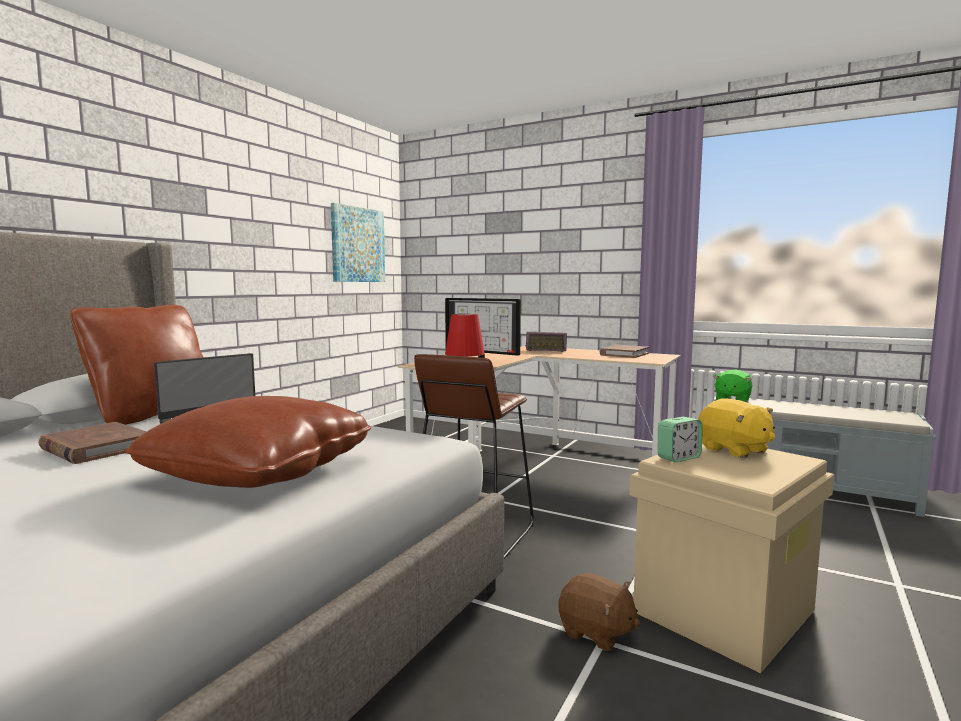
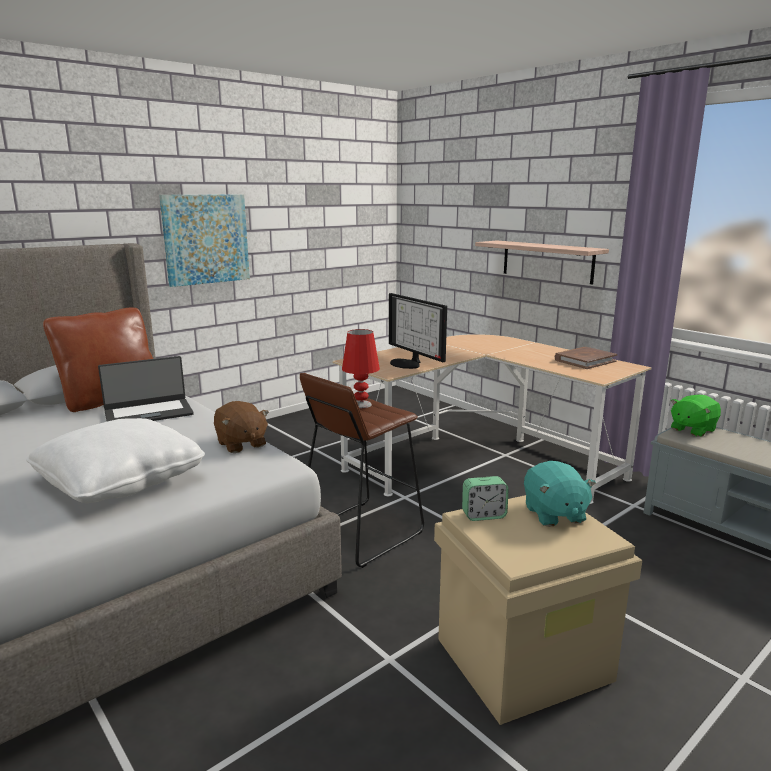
camera: 20 degrees right, 10 degrees up
brown book [39,422,147,464] -> none
brown pillow [125,396,371,488] -> white pillow [26,418,205,503]
picture [331,203,385,282] -> picture moved to [159,194,250,287]
radio [526,332,567,352] -> none
brown plush toy [559,573,640,651] -> brown plush toy moved to [214,401,269,453]
yellow plush toy [698,398,775,458] -> turquoise plush toy [524,461,596,527]
none -> shelf [475,241,609,284]

